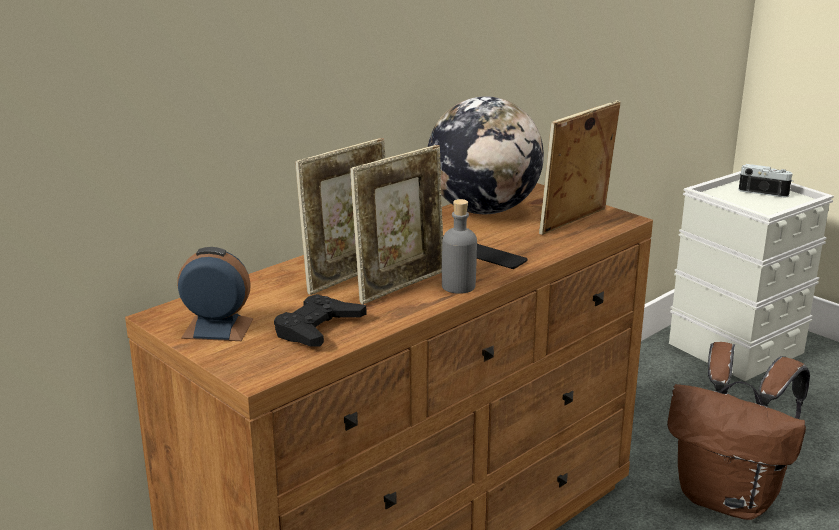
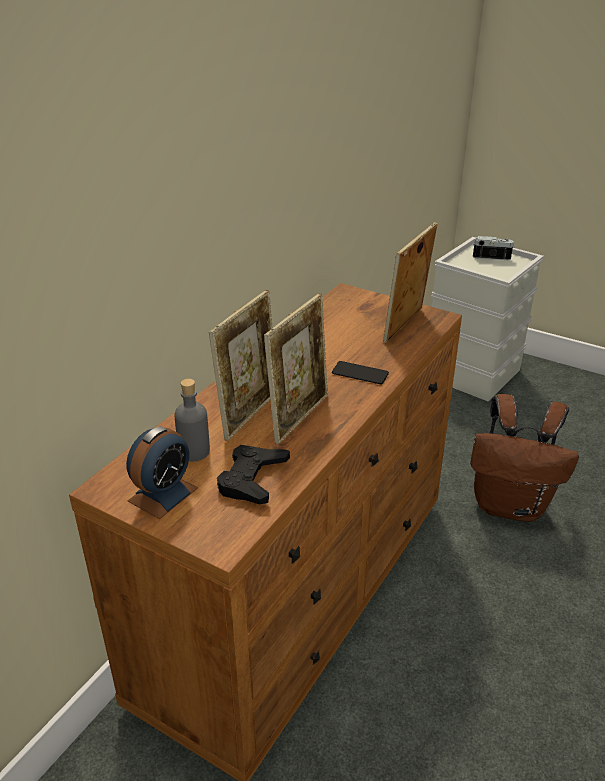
camera: 15 degrees left, 10 degrees up
alarm clock [177,247,253,341] -> alarm clock turned 135 degrees clockwise [126,426,198,519]
globe [428,96,544,214] -> none
grey bottle [442,199,477,294] -> grey bottle moved to [174,379,210,461]

